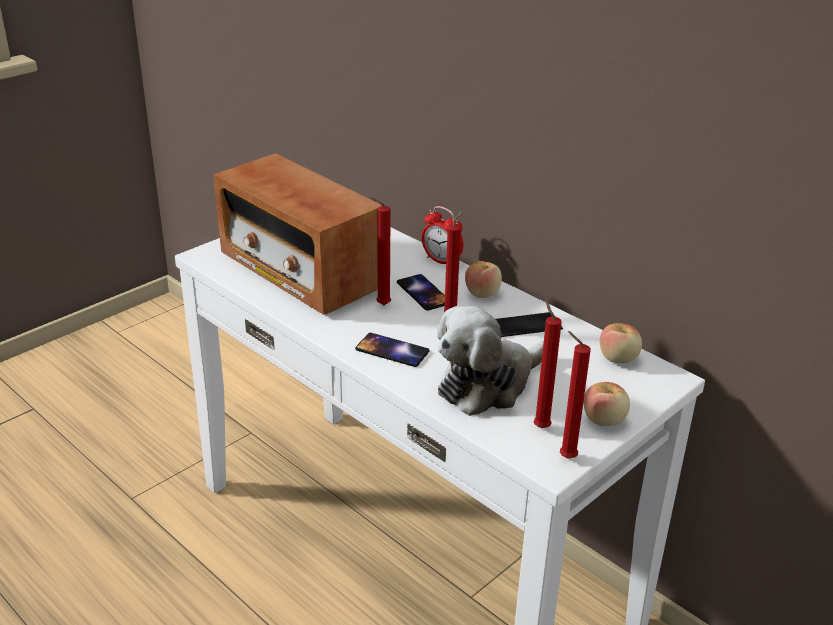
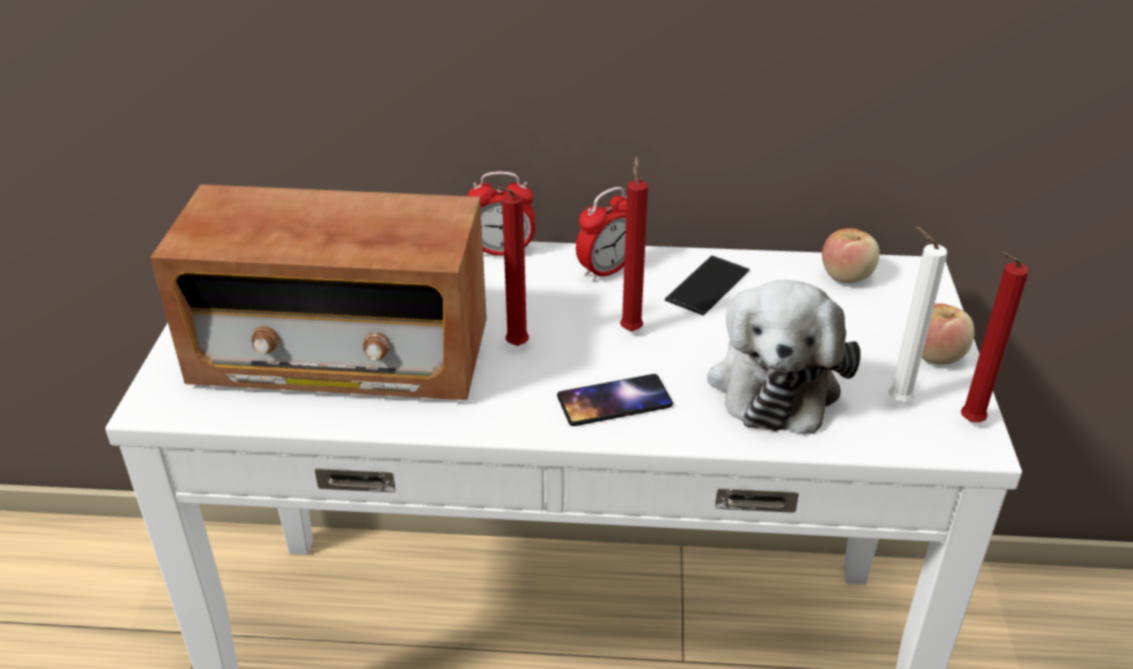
camera: 40 degrees left, 5 degrees up
phone [397,274,445,311] -> none
apple [465,261,502,298] -> alarm clock [576,187,627,282]
red candle [533,300,562,428] -> white candle [888,226,947,402]

